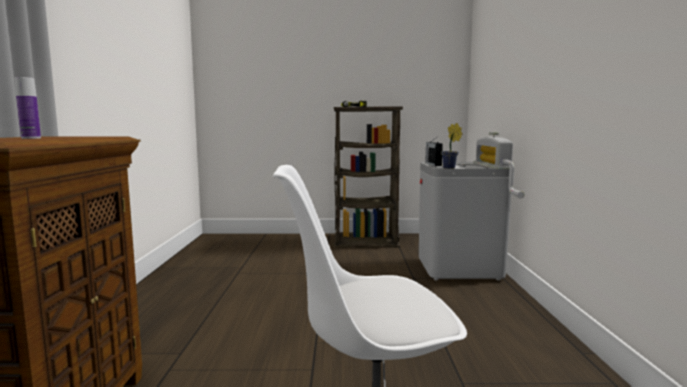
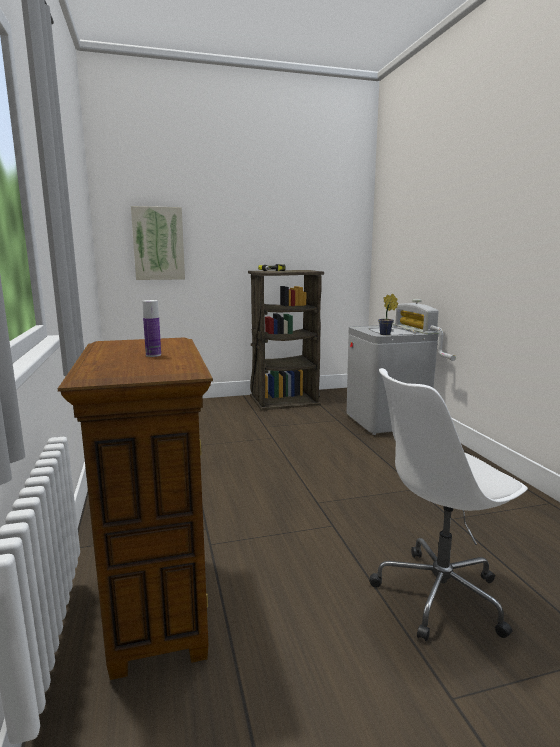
camera: 15 degrees left, 5 degrees up
radio [425,137,443,166] -> none
none -> picture [131,206,185,280]

